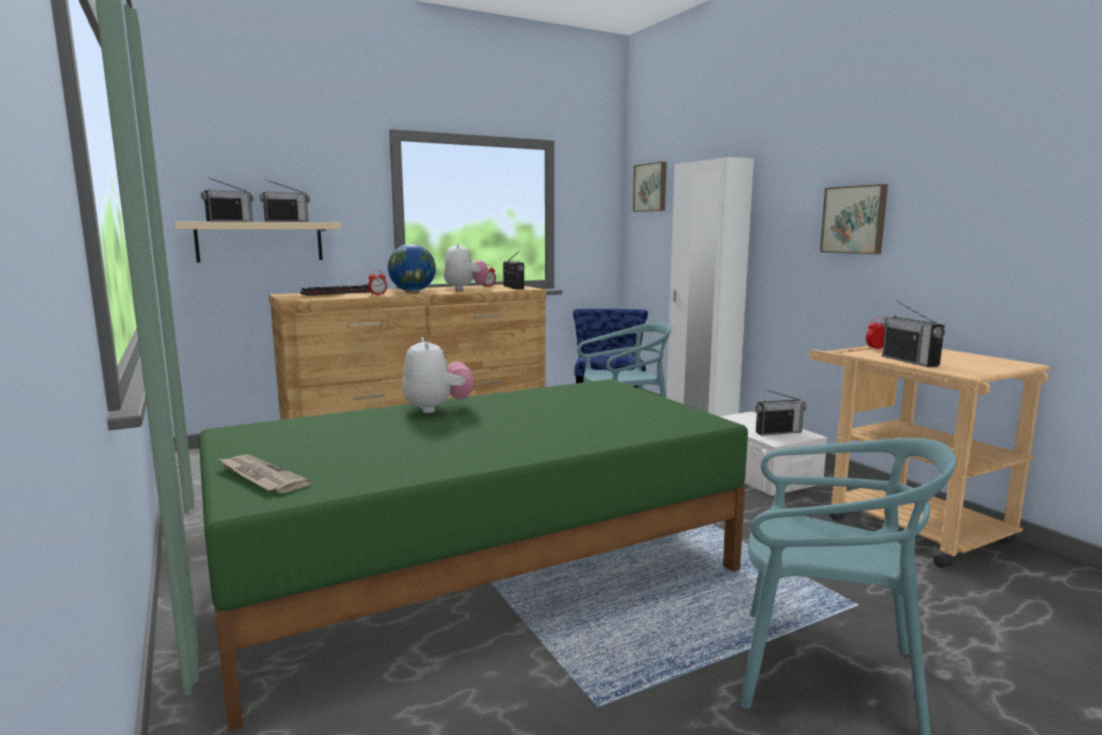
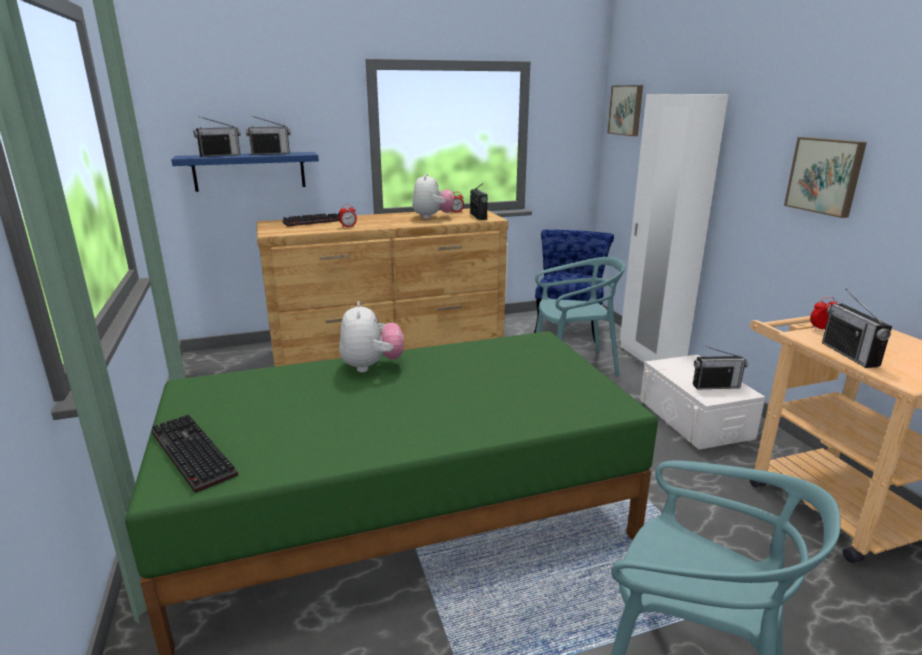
camera: 10 degrees right, 10 degrees up
beige shelf [175,222,341,262] -> blue shelf [171,152,319,192]
newspaper [219,455,311,493] -> keyboard [152,415,238,493]
globe [388,244,436,292] -> none

